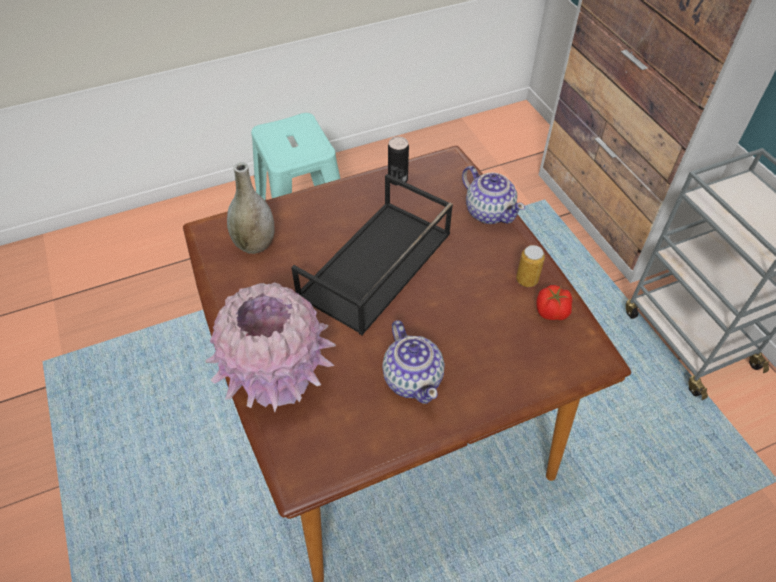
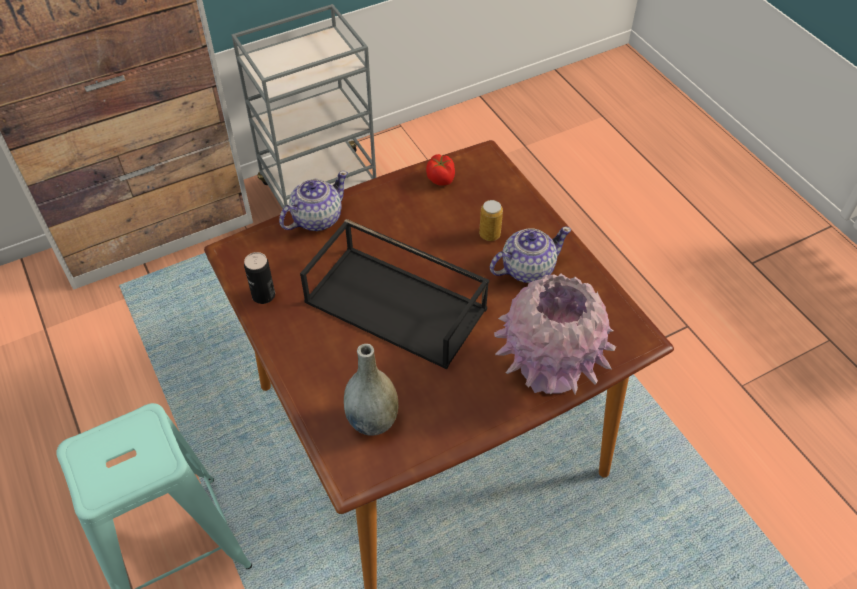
camera: 95 degrees left, 0 degrees up
can [516,245,545,287] -> can moved to [479,200,503,241]

